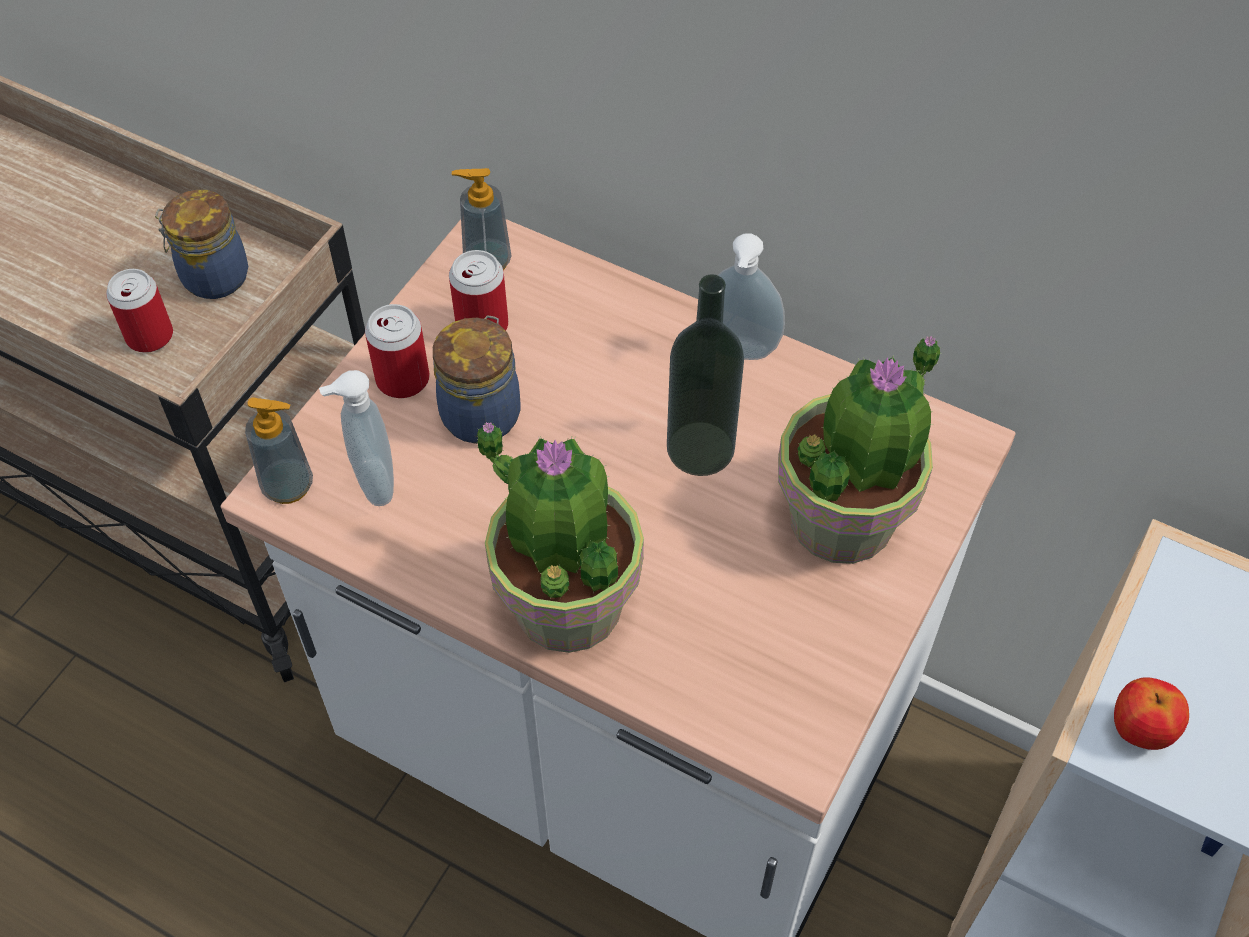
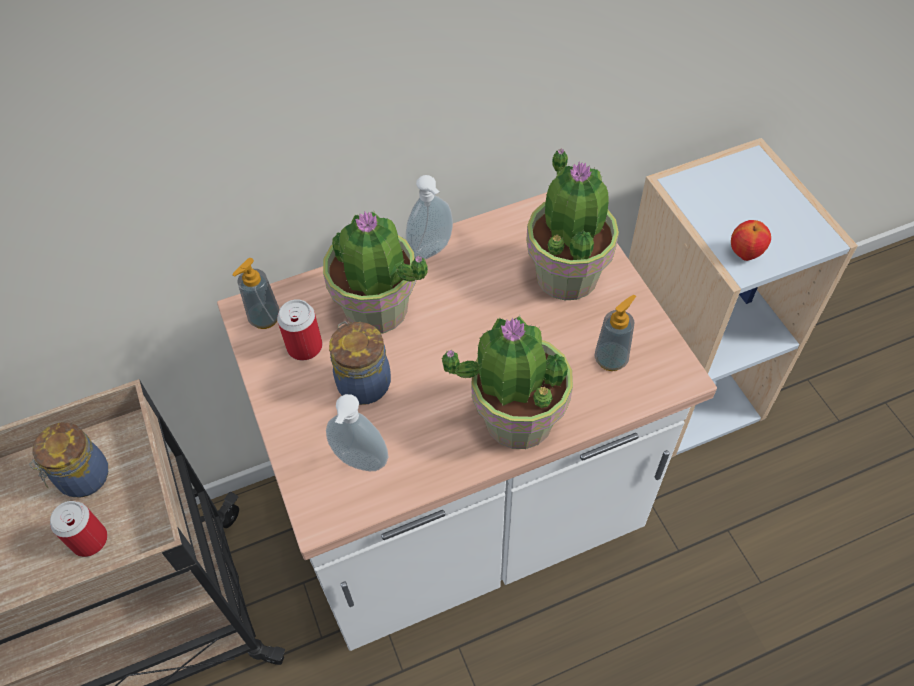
camera: 50 degrees left, 0 degrees up
soap dispenser [245,398,313,504] -> soap dispenser moved to [594,295,636,371]
can [365,304,429,398] -> none
bottle [667,274,744,476] -> none
none -> potted plant [323,211,428,334]

